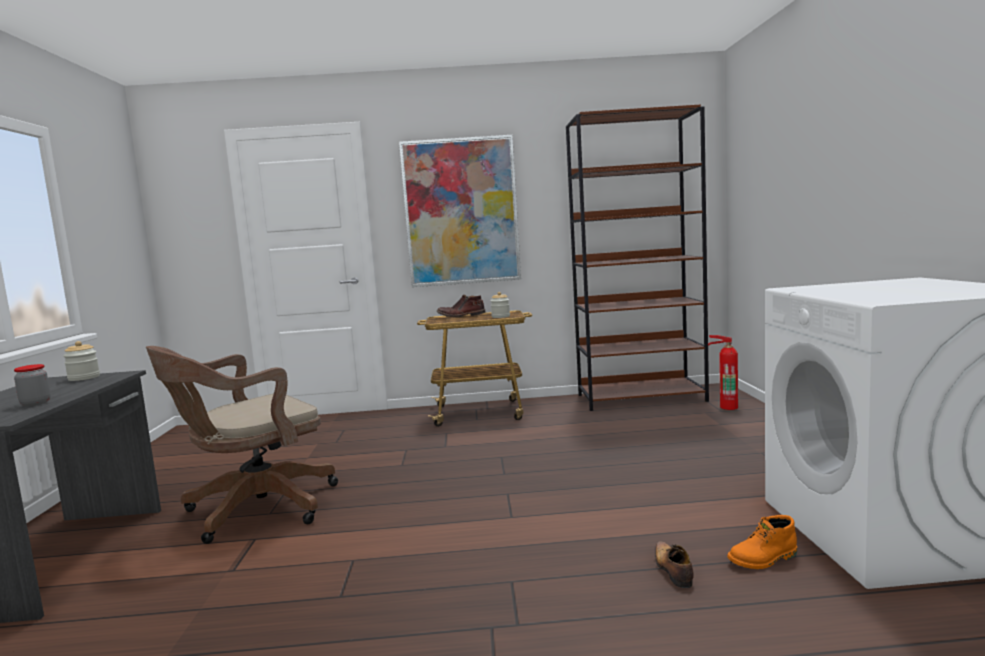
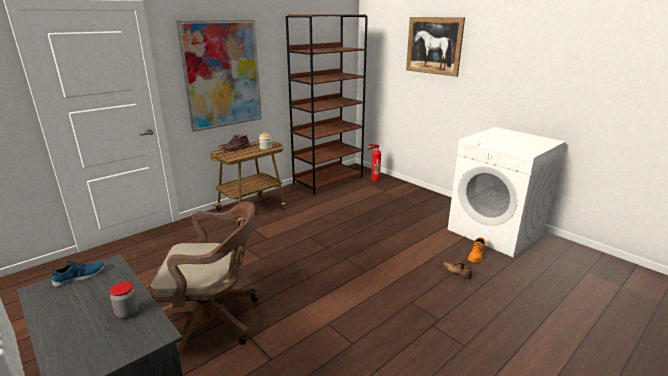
camera: 40 degrees left, 15 degrees up
jar [63,341,100,381] -> shoe [51,258,105,287]
brown office chair [146,346,338,544] -> brown office chair turned 105 degrees counterclockwise [150,201,258,355]
none -> picture [406,17,465,77]

